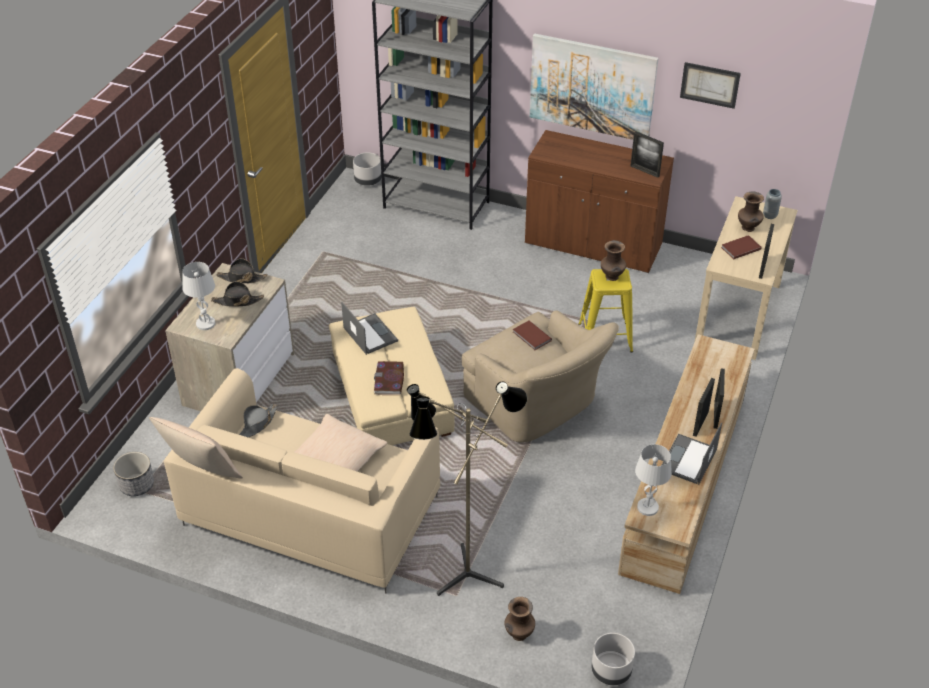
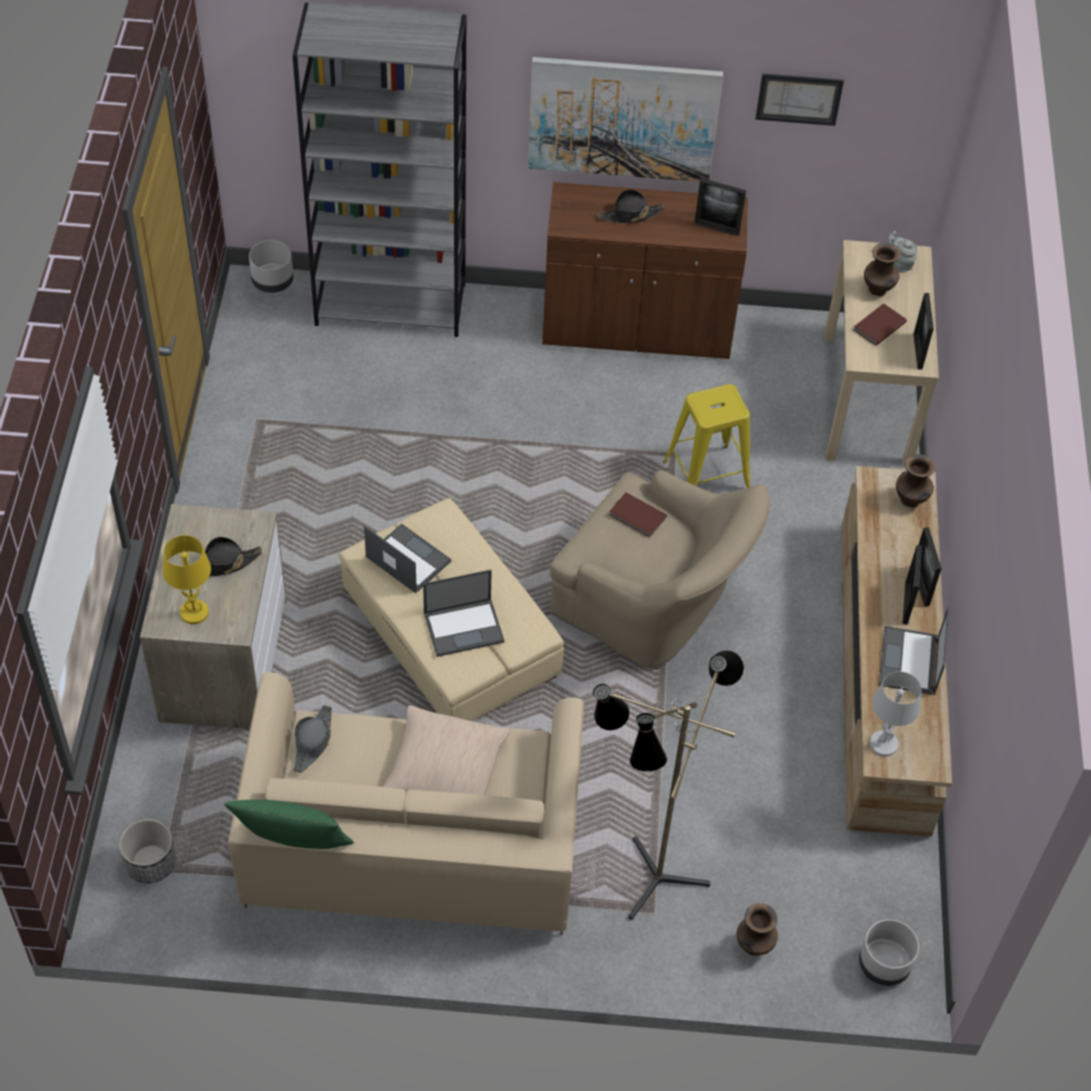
camera: 20 degrees left, 10 degrees up
beige pillow [149,417,243,478] -> green pillow [224,799,354,849]
white table lamp [182,262,215,330] -> yellow table lamp [163,535,211,624]
black hat [216,258,267,283] -> black hat moved to [597,189,665,223]
book [374,361,404,395] -> laptop [423,570,505,657]
brown vase [601,240,626,281] -> brown vase moved to [896,454,935,508]
grey vase [763,189,782,219] -> grey teapot [888,231,917,273]

